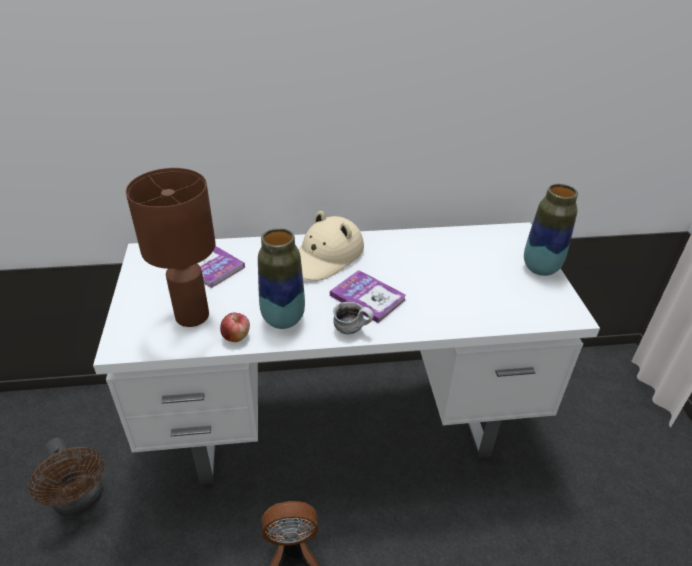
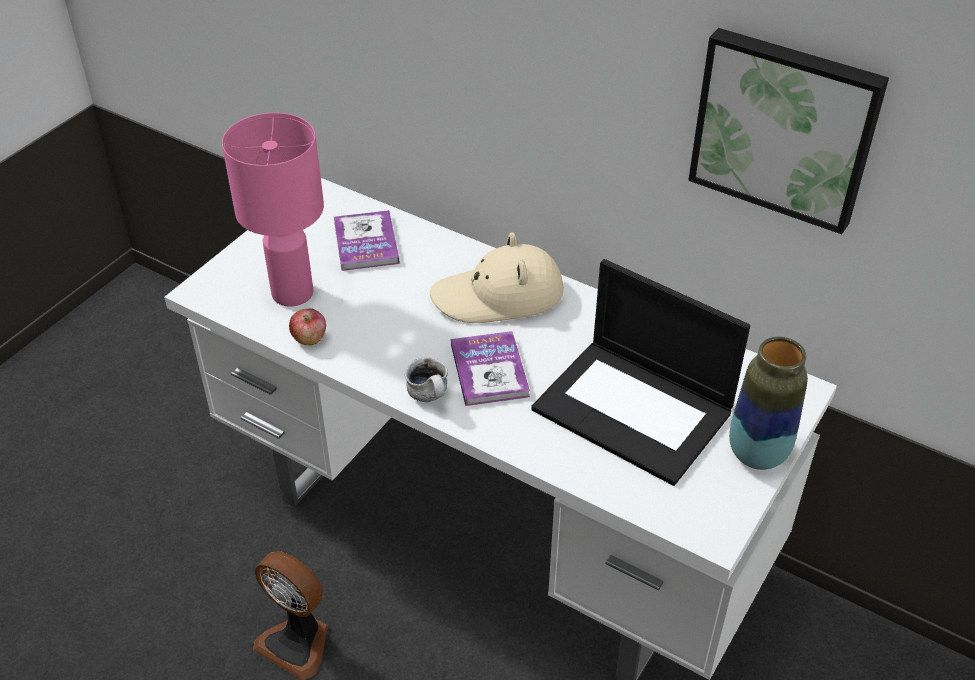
camera: 40 degrees right, 5 degrees up
brown fan [29,438,104,516] -> none
brown table lamp [126,168,215,327] -> pink table lamp [222,113,324,307]
vase [258,228,305,329] -> none
none -> laptop [531,259,750,486]
none -> picture [688,28,889,234]

